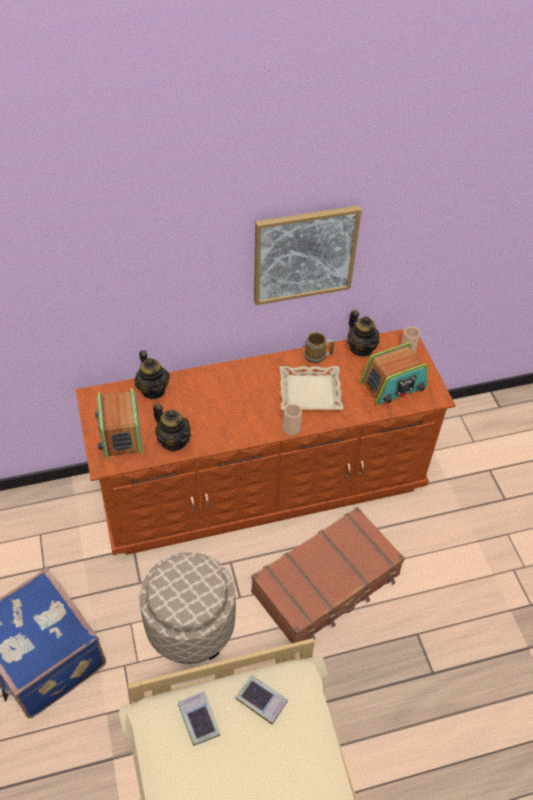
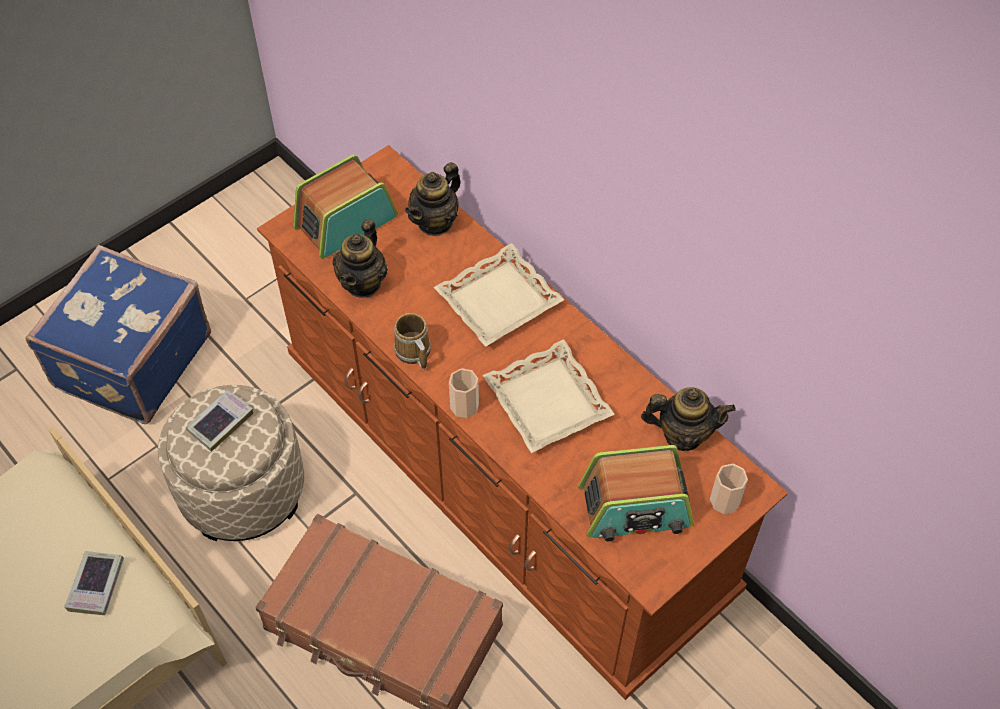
camera: 65 degrees right, 5 degrees up
book [178,691,220,746] -> book moved to [186,390,253,452]
picture [254,205,362,305] -> none
mug [304,332,334,363] -> mug moved to [394,313,431,369]
teapot [347,310,379,357] -> teapot turned 120 degrees counterclockwise [641,387,736,451]
radio [360,343,428,405] -> radio turned 45 degrees counterclockwise [578,445,694,541]
none -> beige tray [434,243,565,347]

